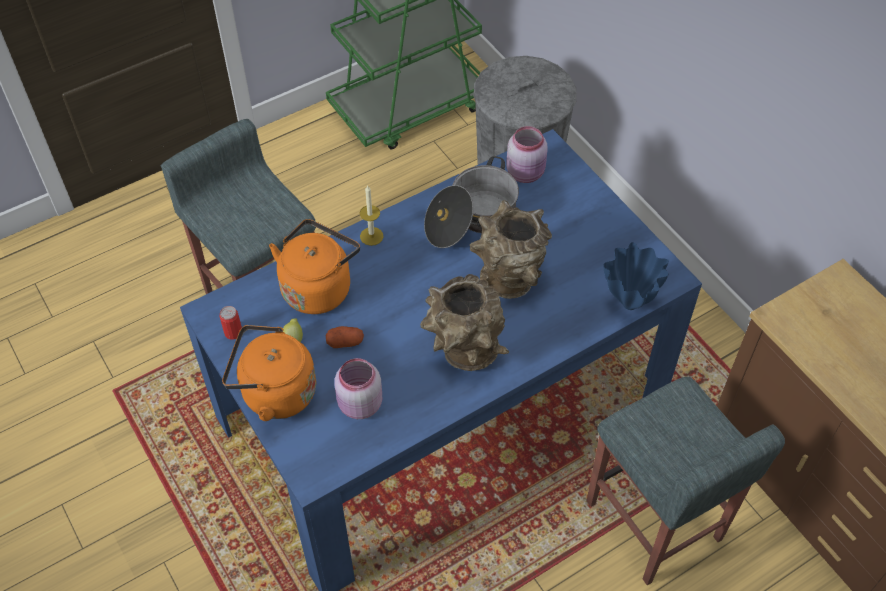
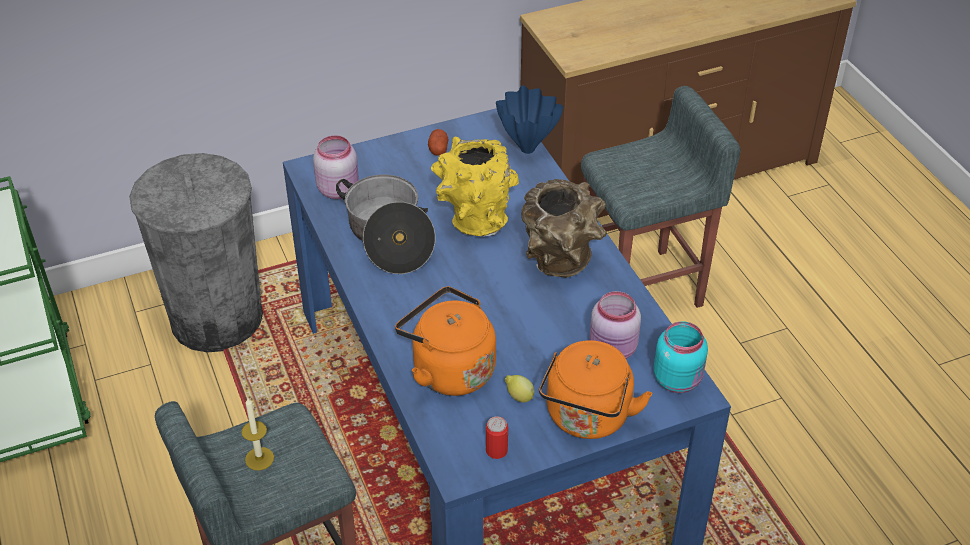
camera: 80 degrees left, 10 degrees down
potato [326,326,364,348] -> potato moved to [428,129,448,156]
candle [360,185,384,246] -> candle moved to [241,398,274,470]
brown vase [470,200,552,299] -> yellow vase [431,137,519,236]
none -> turquoise jar [654,321,708,393]

